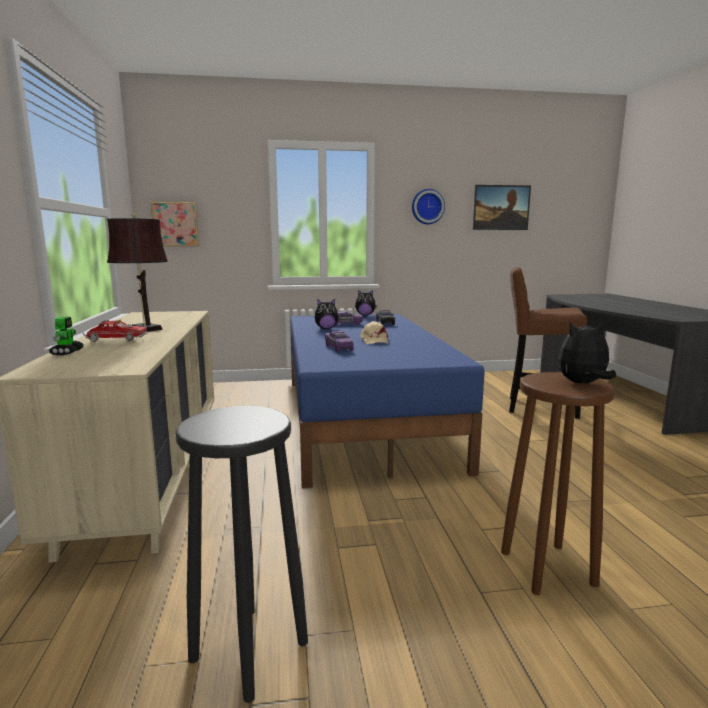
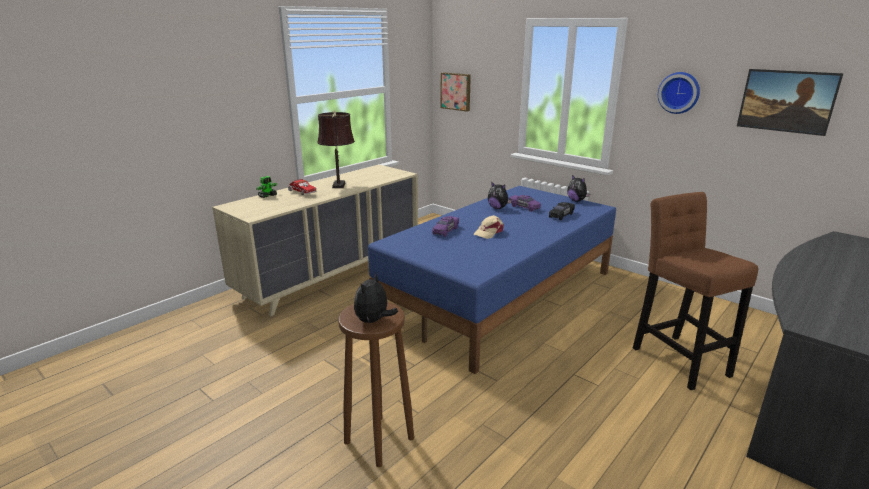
camera: 50 degrees right, 10 degrees up
black stool [176,406,308,703] -> none
plush toy [558,322,616,383] -> plush toy turned 105 degrees counterclockwise [354,273,398,323]

